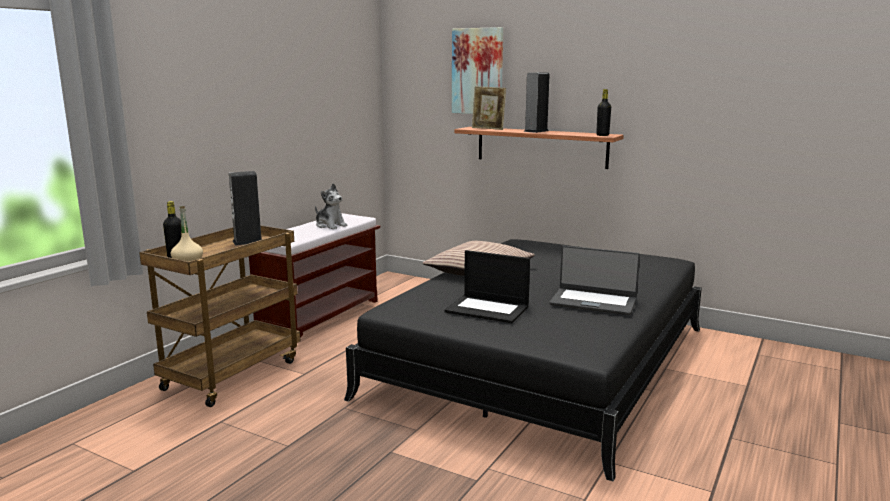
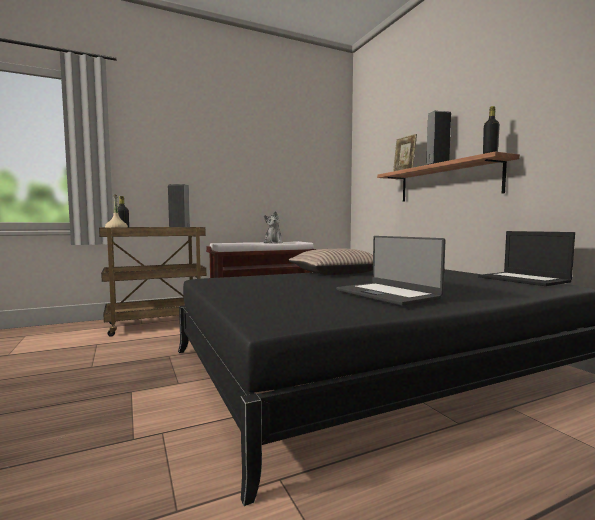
camera: 35 degrees right, 10 degrees down
laptop [444,250,530,323] -> laptop moved to [478,231,575,286]
picture [452,27,503,114] -> none

